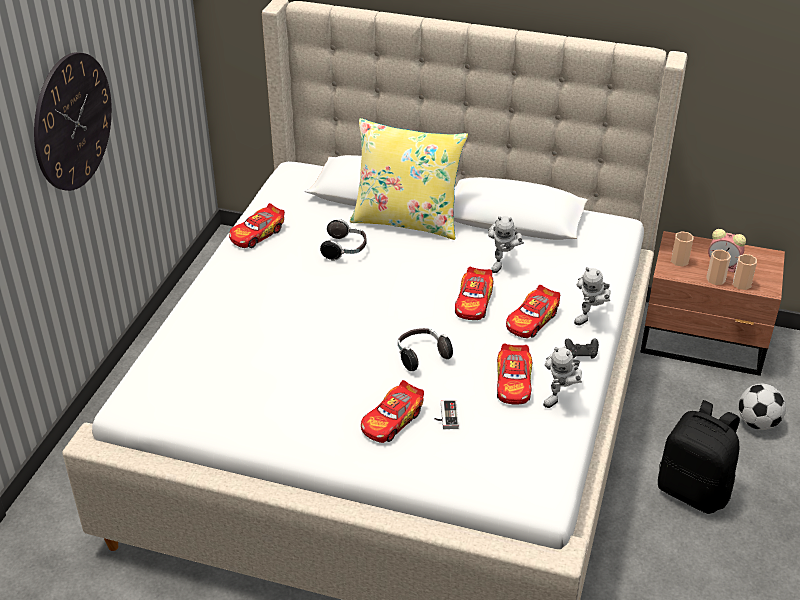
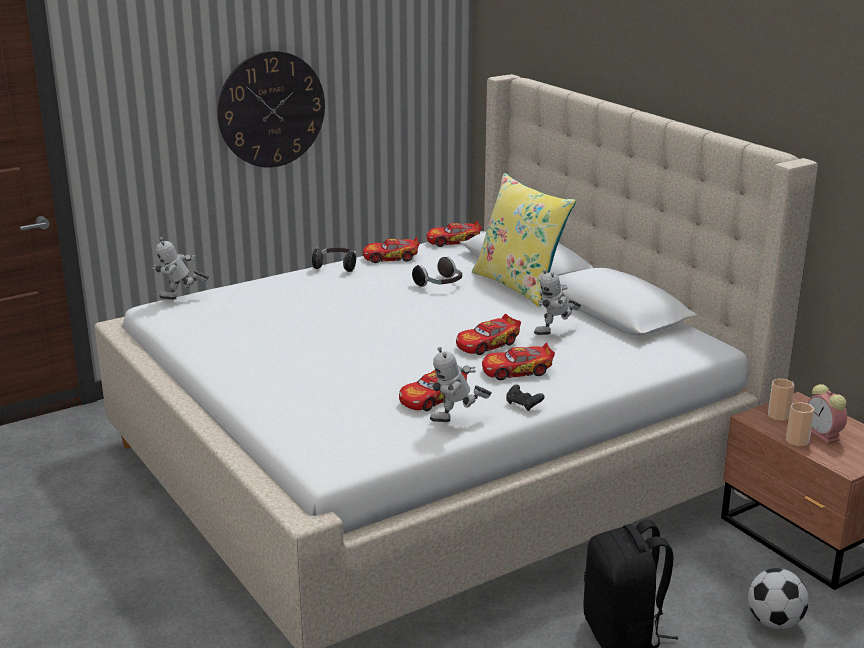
camera: 40 degrees right, 15 degrees down
toy car [361,380,424,443] -> toy car moved to [427,221,482,247]
headphones [398,328,453,371] -> headphones moved to [312,247,357,272]
game controller [435,400,459,429] -> none
toy robot [574,267,611,325] -> toy robot moved to [152,237,209,300]
cup [733,254,757,290] -> none

